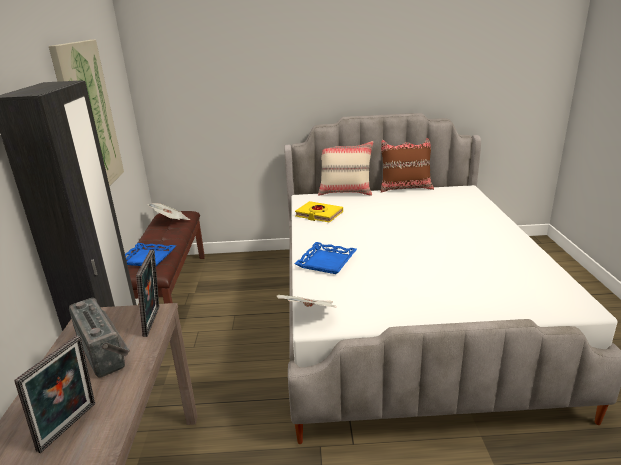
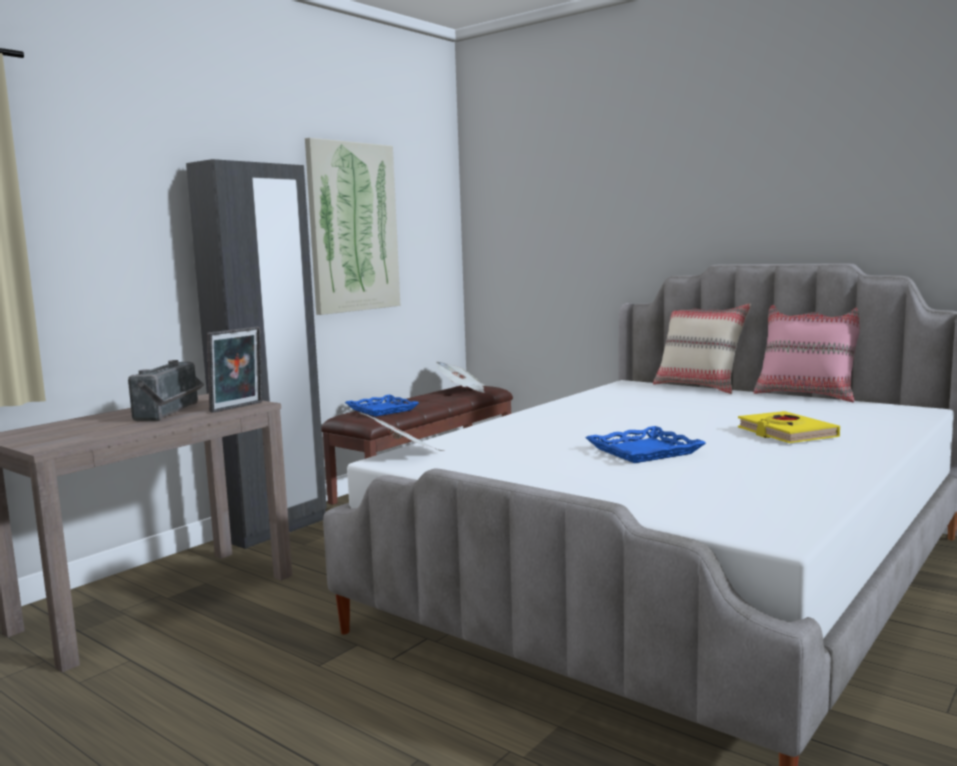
camera: 40 degrees right, 15 degrees down
picture frame [14,335,95,453] -> none
blue tray [294,242,357,274] -> blue tray moved to [585,426,706,463]
yellow book [295,201,343,223] -> yellow book moved to [738,411,840,443]
brown pillow [381,138,434,193] -> pink pillow [753,305,860,402]

